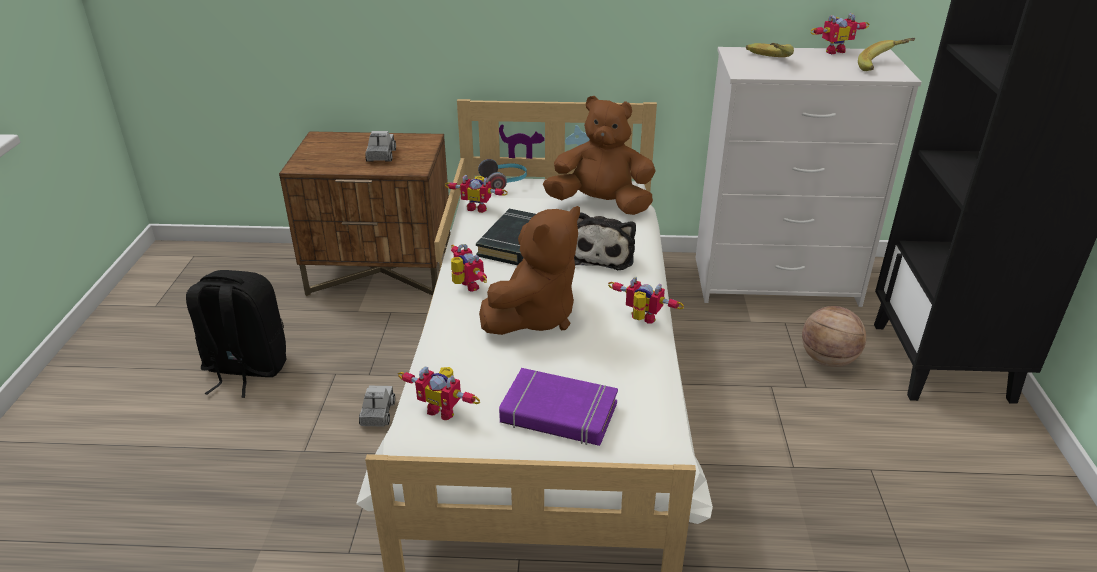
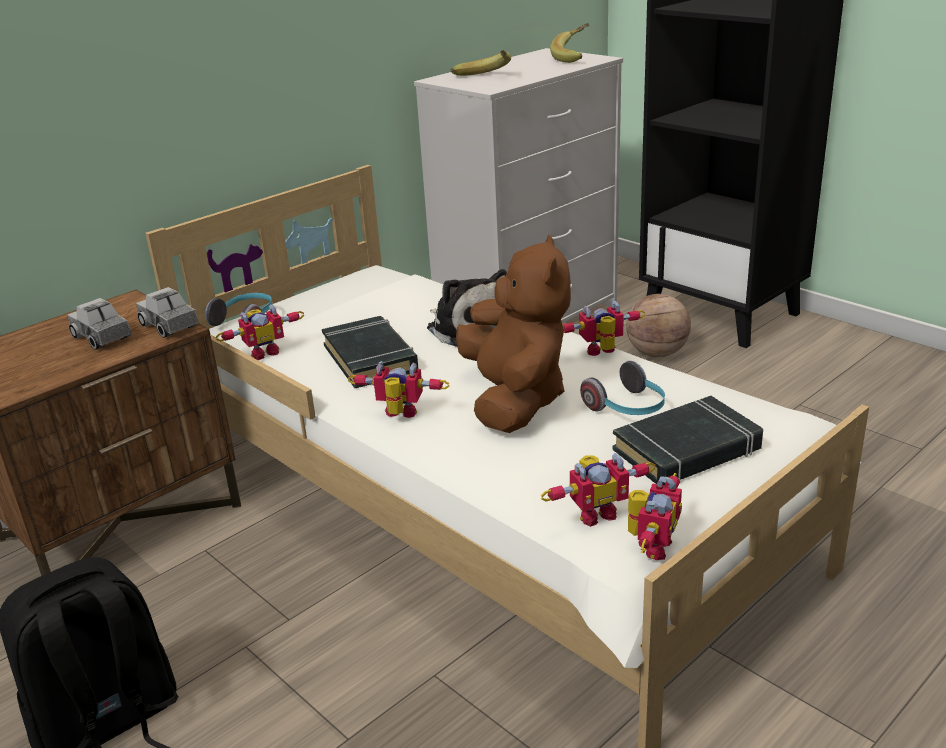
camera: 45 degrees left, 5 degrees down
toy truck [359,386,395,427] -> toy truck moved to [136,287,199,338]
purple book [499,368,618,446] -> black book [613,396,763,485]
brown plush toy [543,96,656,215] -> none
toy robot [810,13,869,54] -> toy robot moved to [628,473,682,560]
none -> headphones [580,361,665,415]

